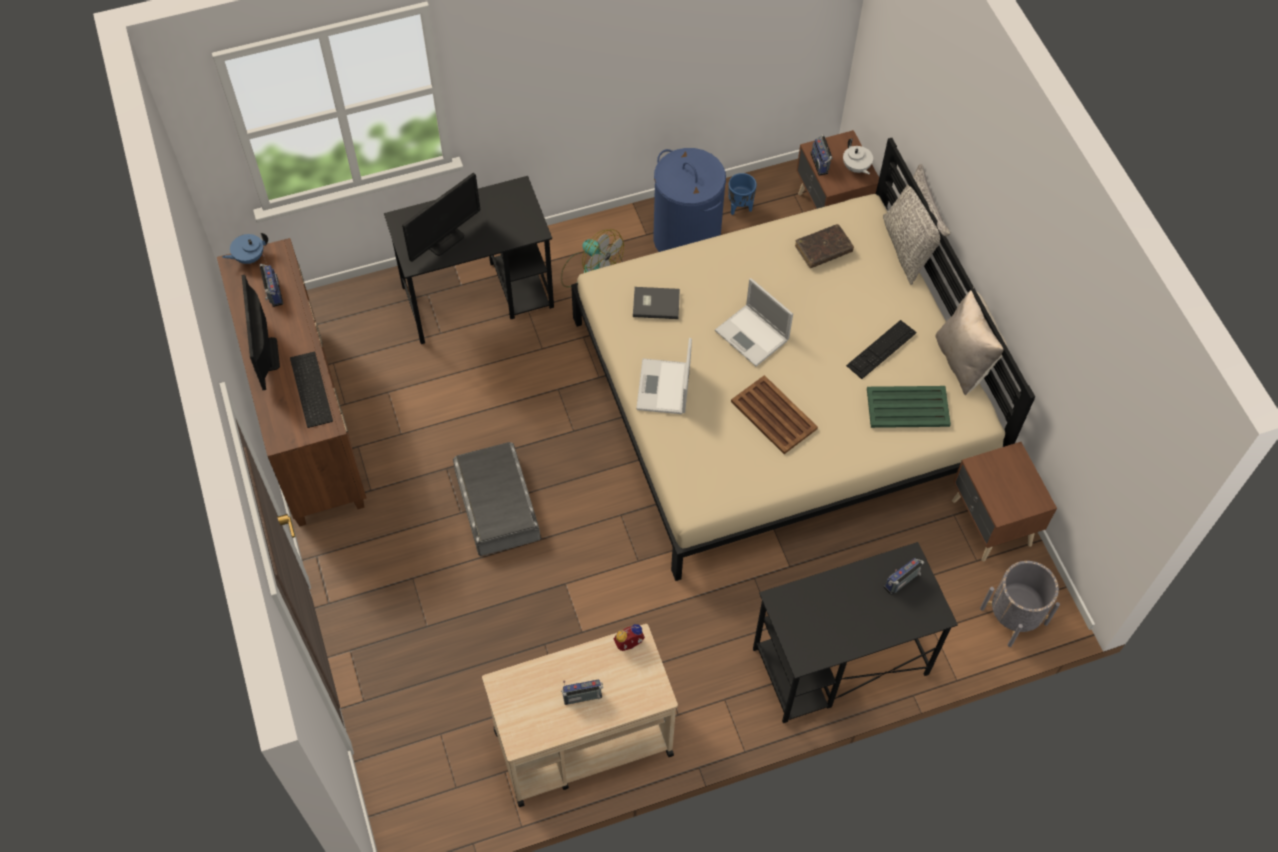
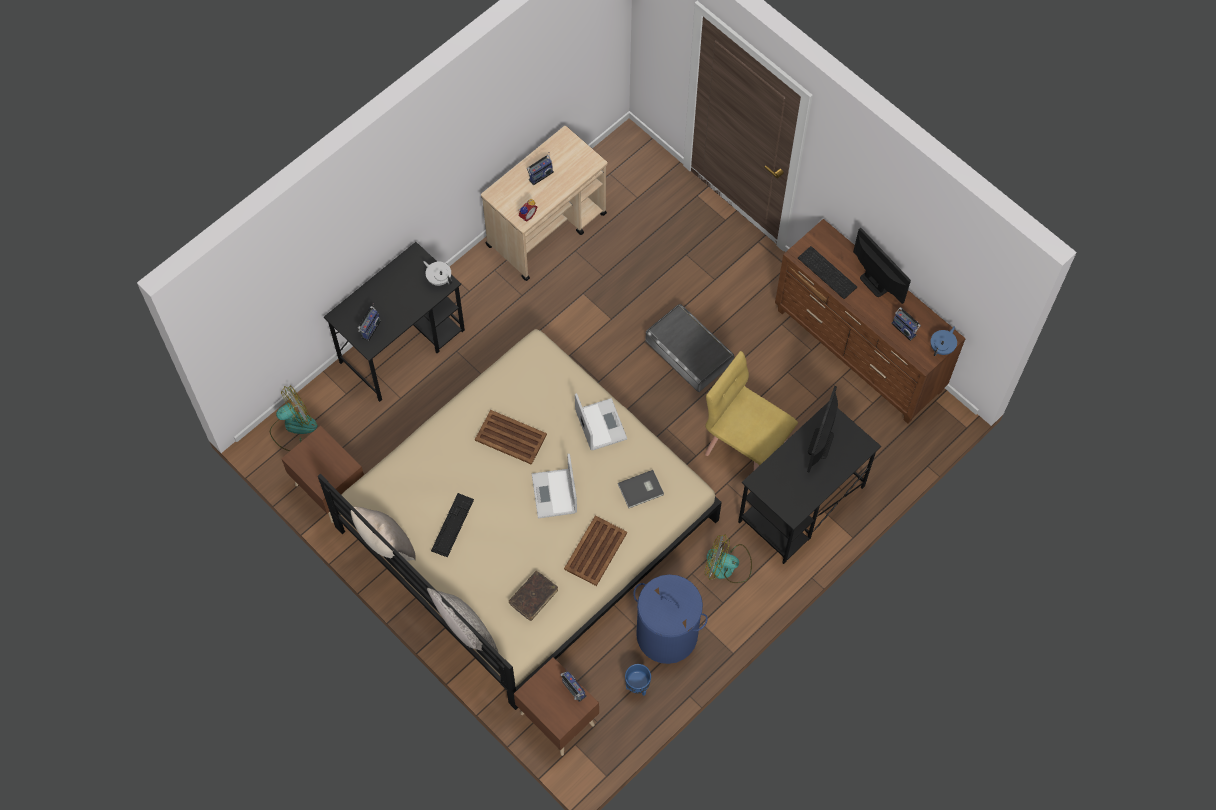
camera: 155 degrees right, 5 degrees up
laptop [715,278,793,367] -> laptop turned 120 degrees counterclockwise [532,454,577,518]
white teapot [843,138,873,174] -> white teapot moved to [423,261,452,286]
green tray [867,386,951,428] -> none
grey planter [980,561,1060,647] -> fan [270,386,317,451]
none -> brown tray [564,516,627,586]
none -> yellow chair [705,351,798,470]

